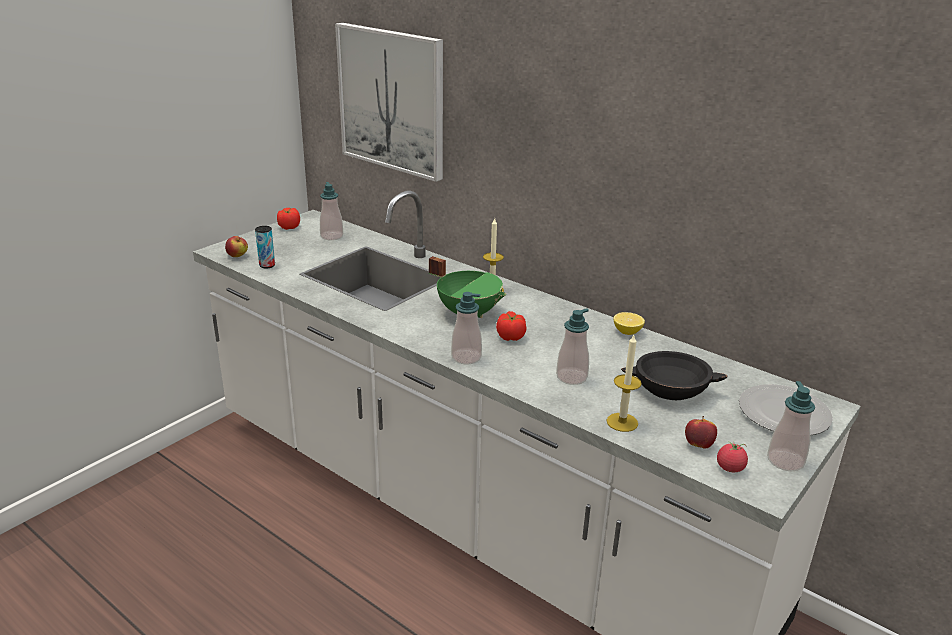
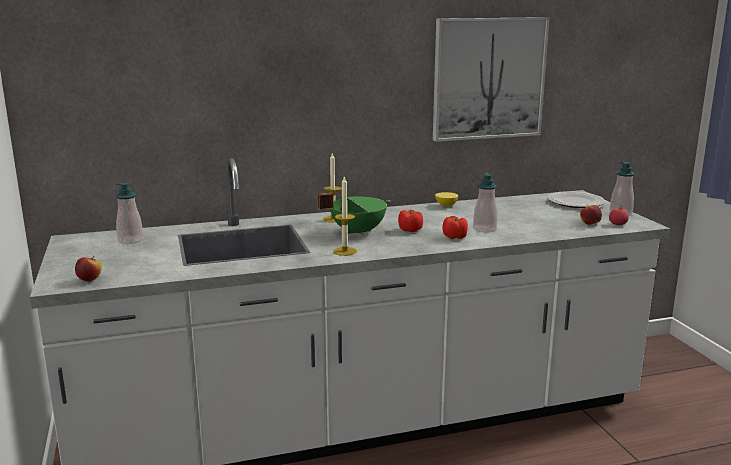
camera: 55 degrees left, 10 degrees down
can [255,226,275,268] -> none
tomato [277,208,300,230] -> tomato moved to [443,216,468,239]
picture [335,23,443,182] -> picture moved to [433,17,550,142]
soap dispenser [451,292,482,364] -> none
candle [606,335,642,432] -> candle moved to [333,177,357,256]
black bowl [621,351,728,400] -> none

